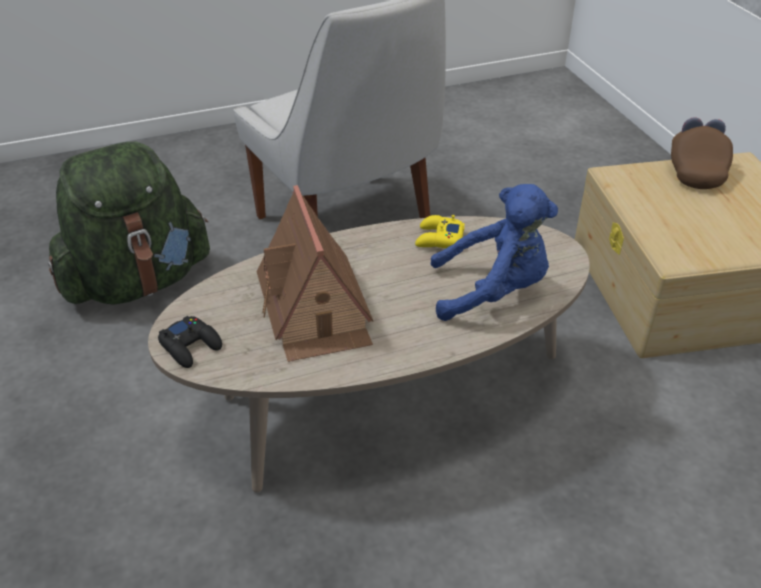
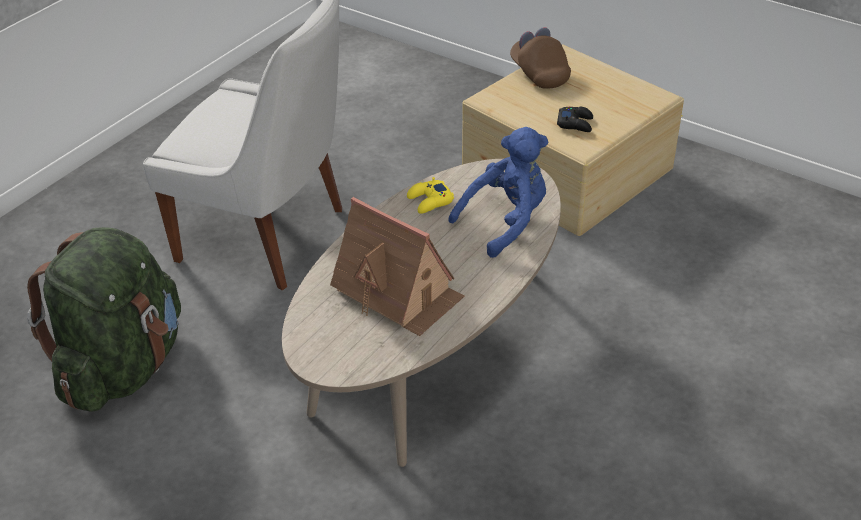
camera: 35 degrees left, 0 degrees up
black game controller [158,316,222,368] -> black game controller moved to [557,106,593,132]

